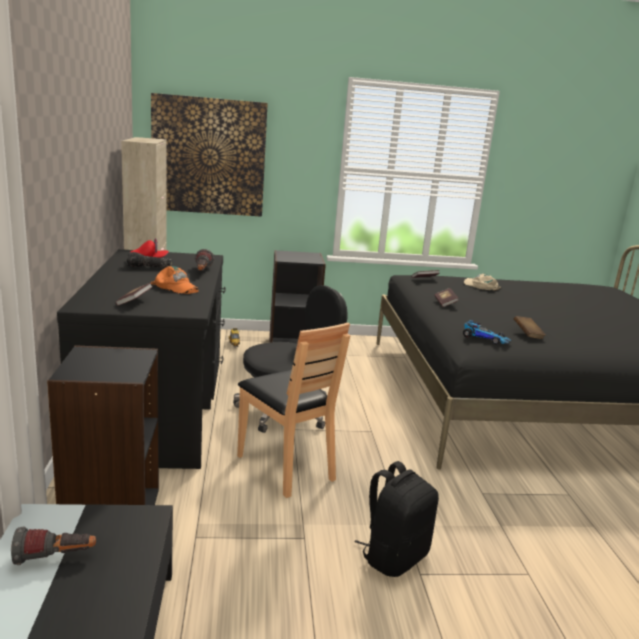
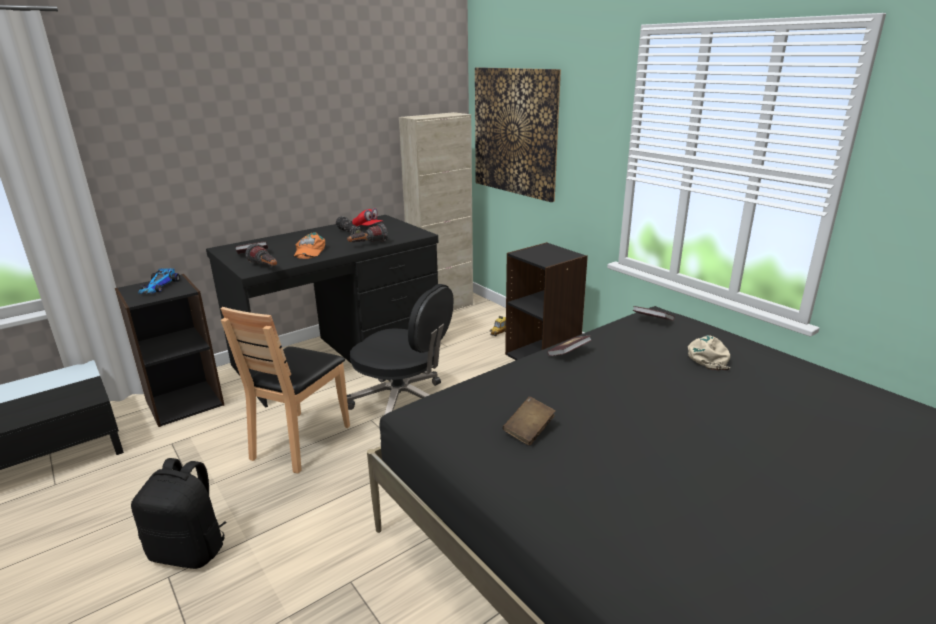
camera: 60 degrees right, 5 degrees up
flashlight [11,527,96,565] -> flashlight moved to [246,244,277,266]
toy car [463,320,511,344] -> toy car moved to [138,268,180,294]

